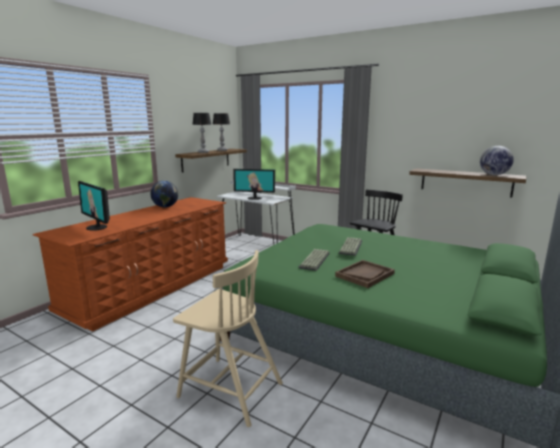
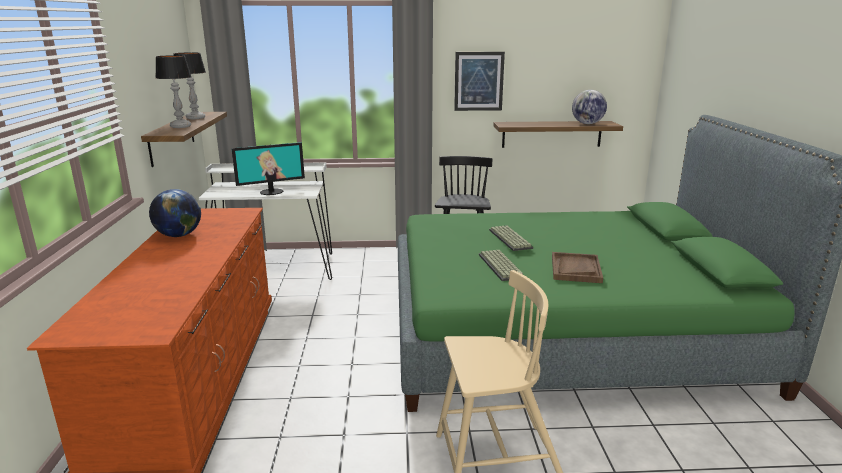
camera: 35 degrees left, 5 degrees up
monitor [78,181,110,231] -> none
none -> picture [454,52,505,111]

